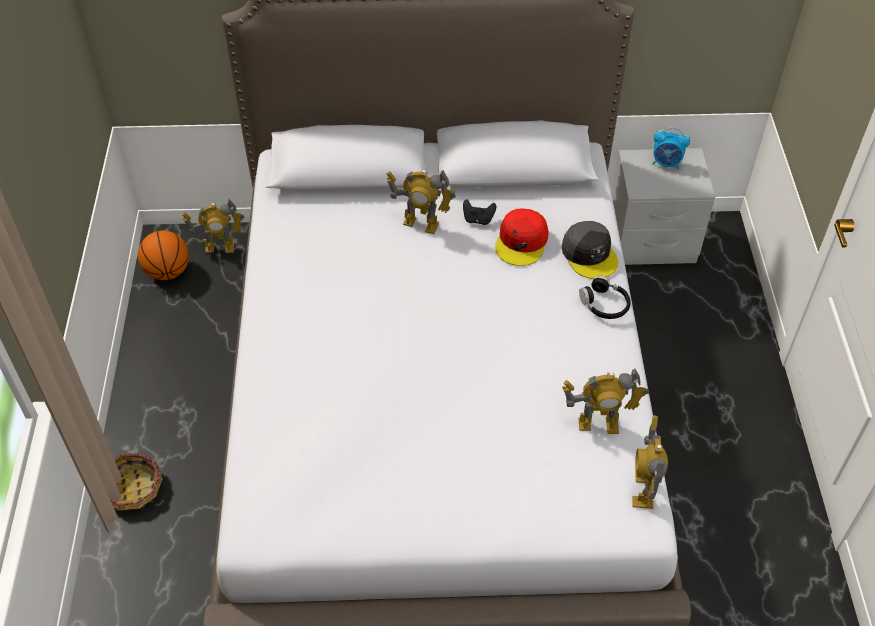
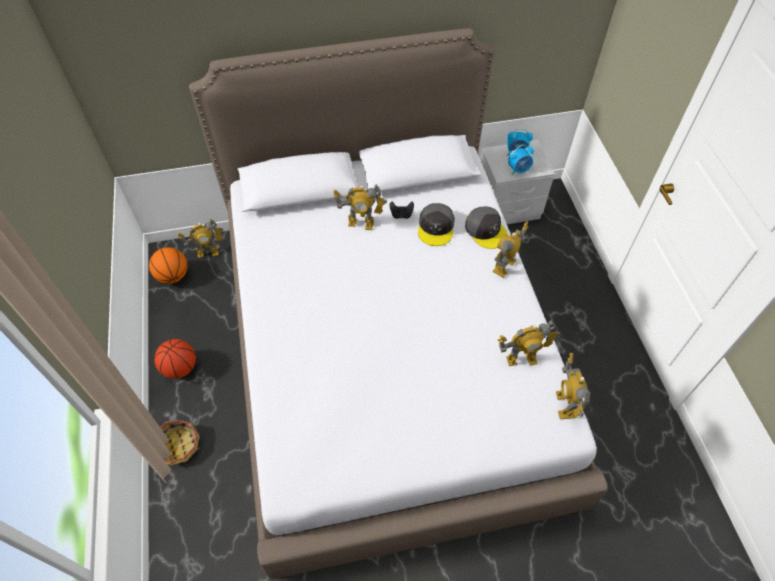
camera: 10 degrees left, 5 degrees up
red cap [495,208,549,266] -> grey cap [418,203,455,246]
black headphones [579,276,631,319] -> toy robot [492,221,529,278]
none -> basketball [154,339,196,379]
none -> alarm clock [508,145,534,175]

